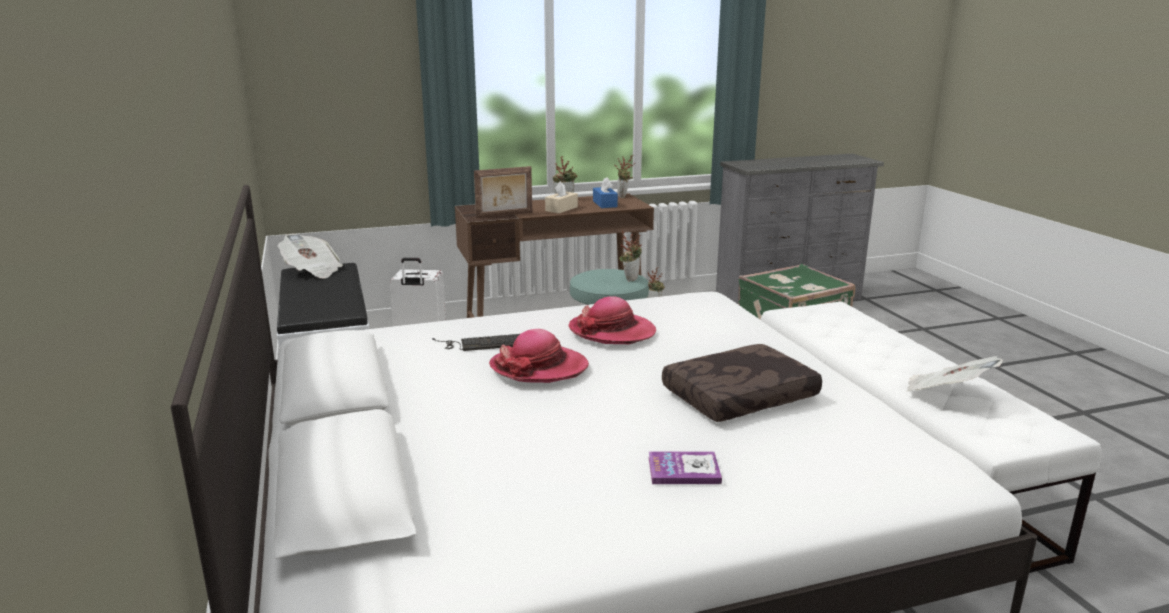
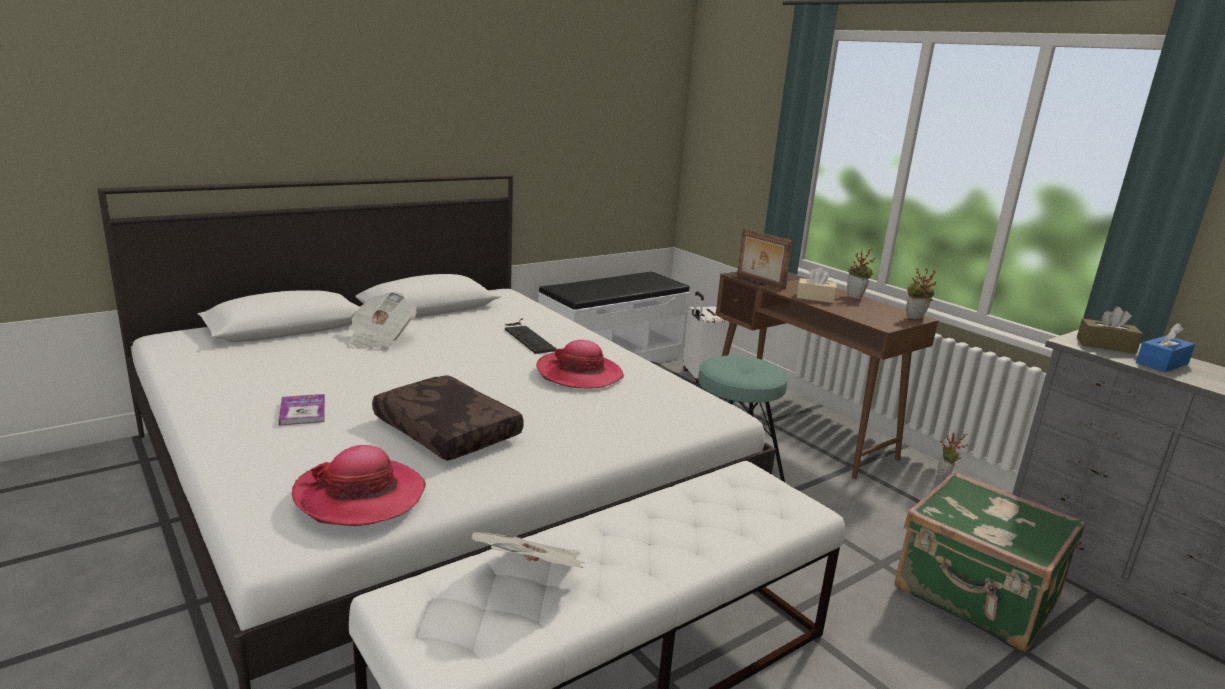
camera: 70 degrees right, 0 degrees up
newspaper [278,234,343,279] -> newspaper moved to [348,292,417,349]
hat [489,329,589,383] -> hat moved to [292,445,426,526]
blue tissue box [593,177,618,208] -> blue tissue box moved to [1136,323,1195,372]
potted plant [619,231,642,282] -> none
none -> brown tissue box [1077,307,1143,354]

